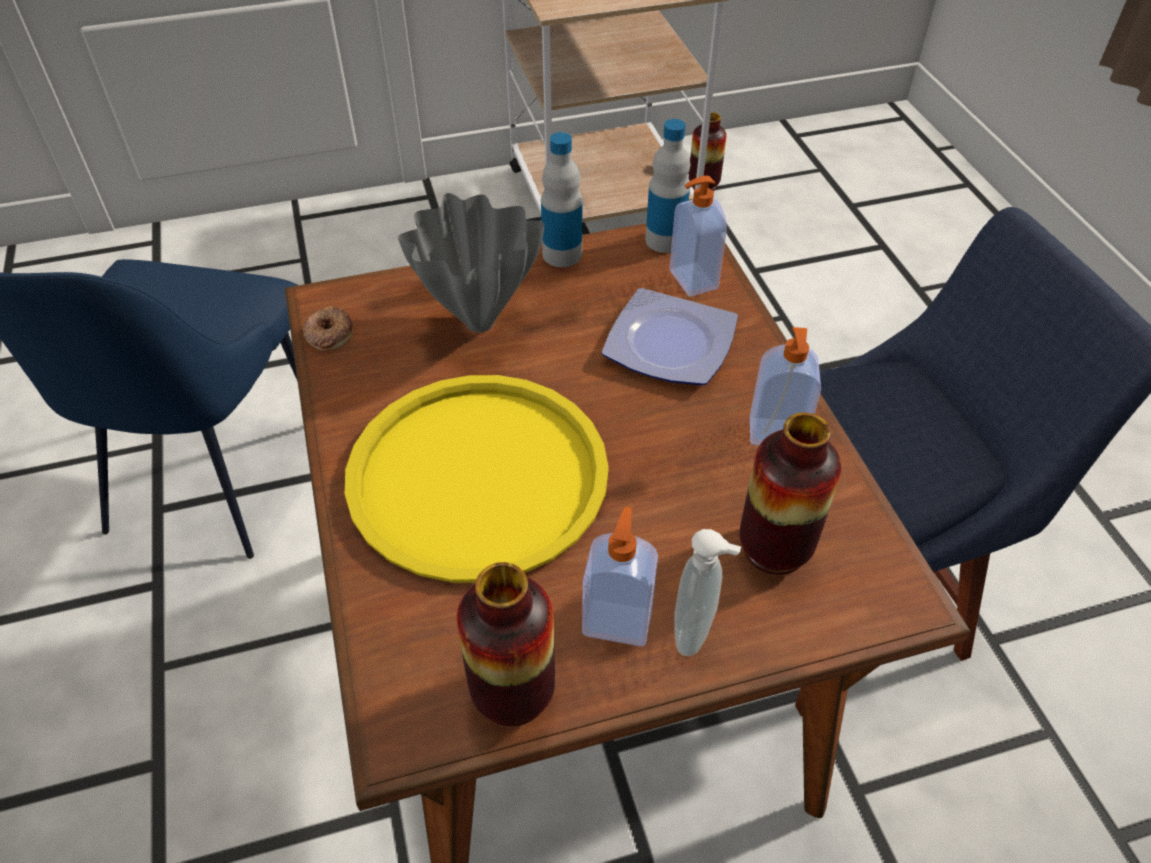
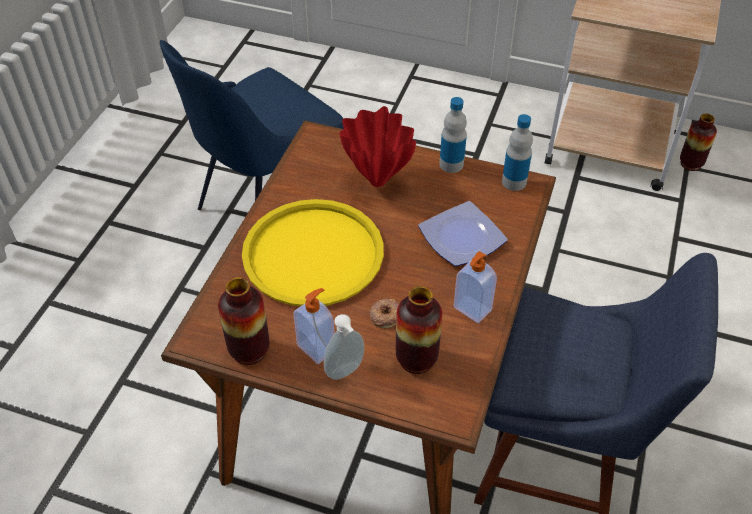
camera: 35 degrees right, 0 degrees up
donut [303,306,353,351] -> donut moved to [370,298,399,328]
grey vase [398,193,544,332] -> red vase [339,106,416,187]
soap dispenser [670,176,727,297] -> none

